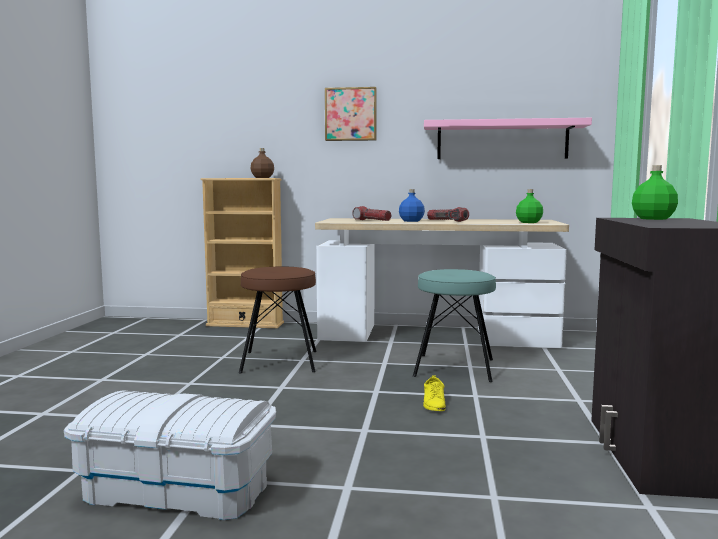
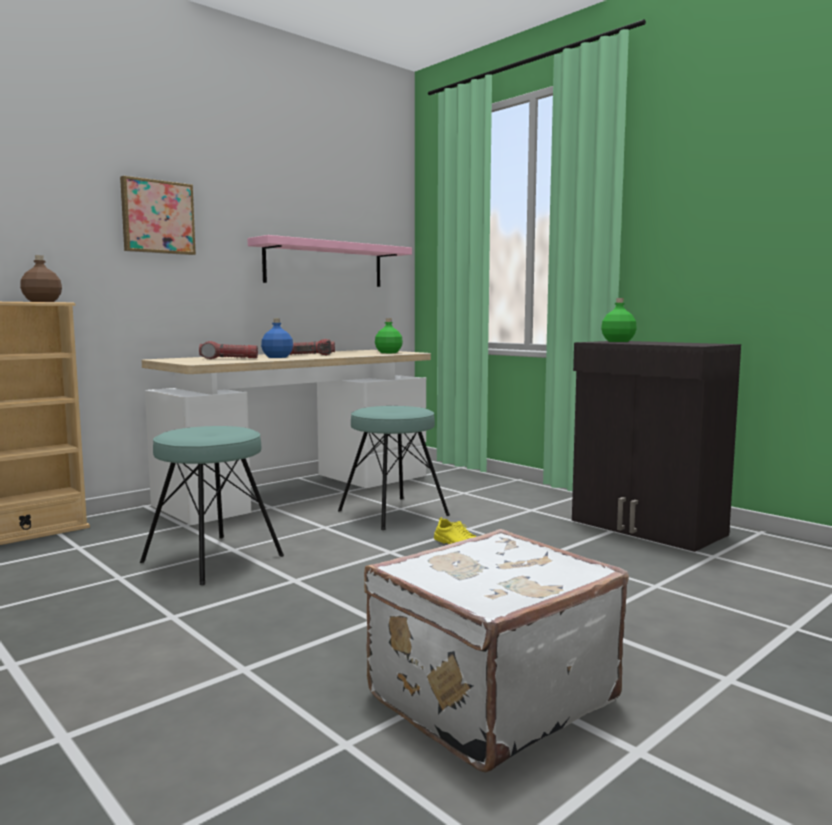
camera: 50 degrees left, 0 degrees up
white storage box [64,390,276,520] -> white suitcase [364,529,629,773]
brown stool [239,267,317,373] -> turquoise stool [140,426,284,585]

